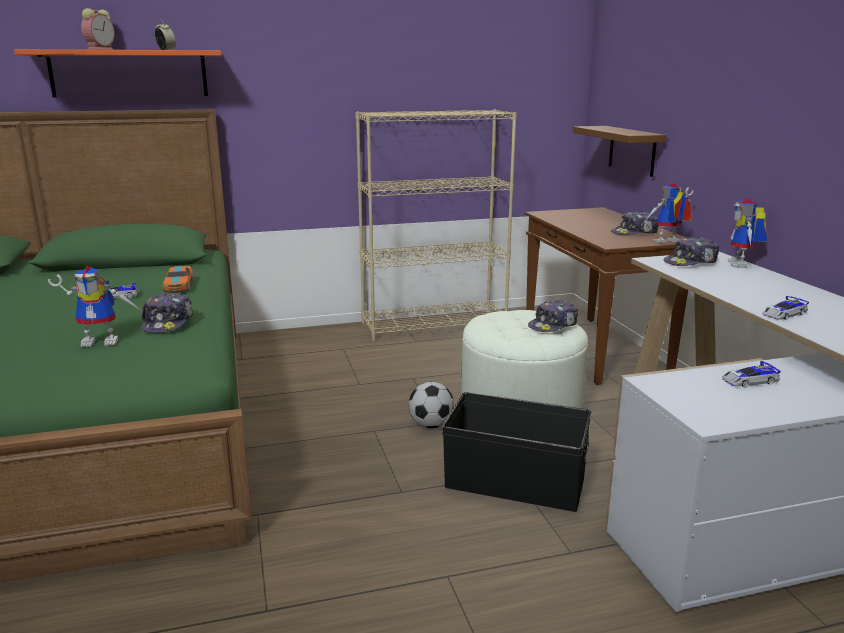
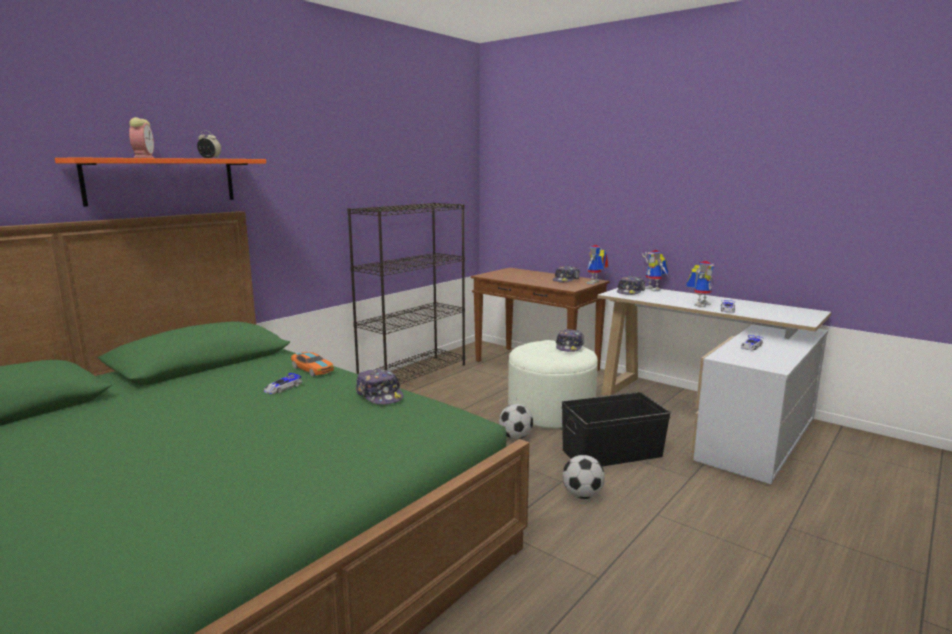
camera: 35 degrees left, 5 degrees down
toy robot [48,266,140,347] -> toy robot moved to [686,261,714,307]
beige bookcase [355,109,517,342] -> black bookcase [347,202,465,384]
brown shelf [573,126,667,177] -> none
none -> football [562,455,605,499]

